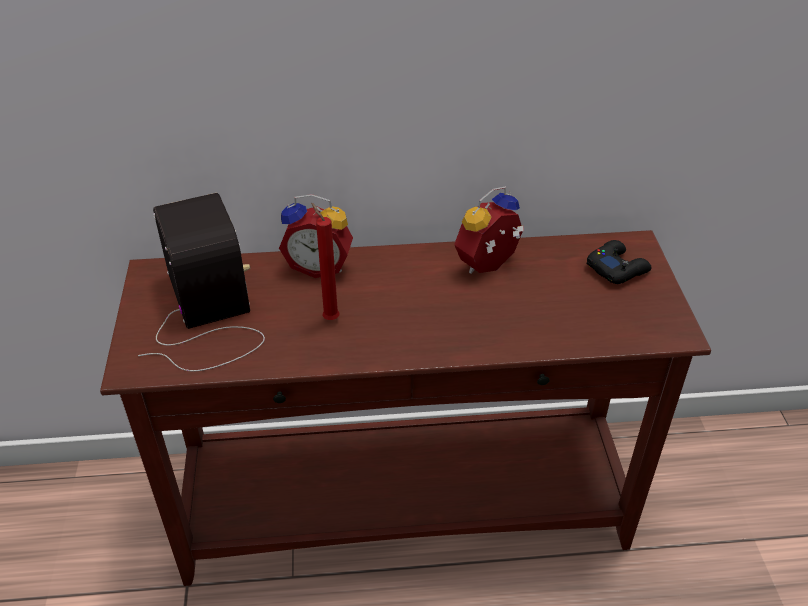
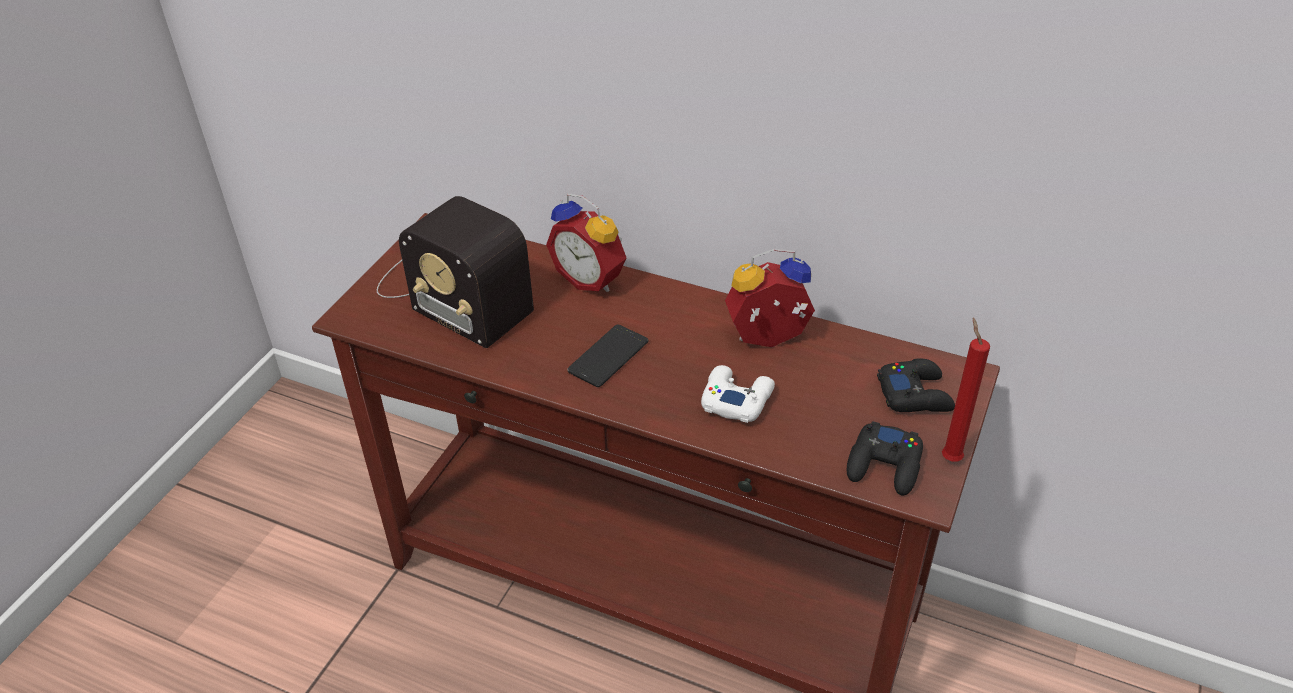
camera: 30 degrees right, 0 degrees up
radio [138,193,265,372] -> radio turned 120 degrees clockwise [377,196,534,348]
red candle [311,203,339,320] -> red candle moved to [942,318,990,462]
none -> phone [567,325,648,387]
none -> white game controller [701,365,775,423]
none -> black game controller [847,421,923,495]

